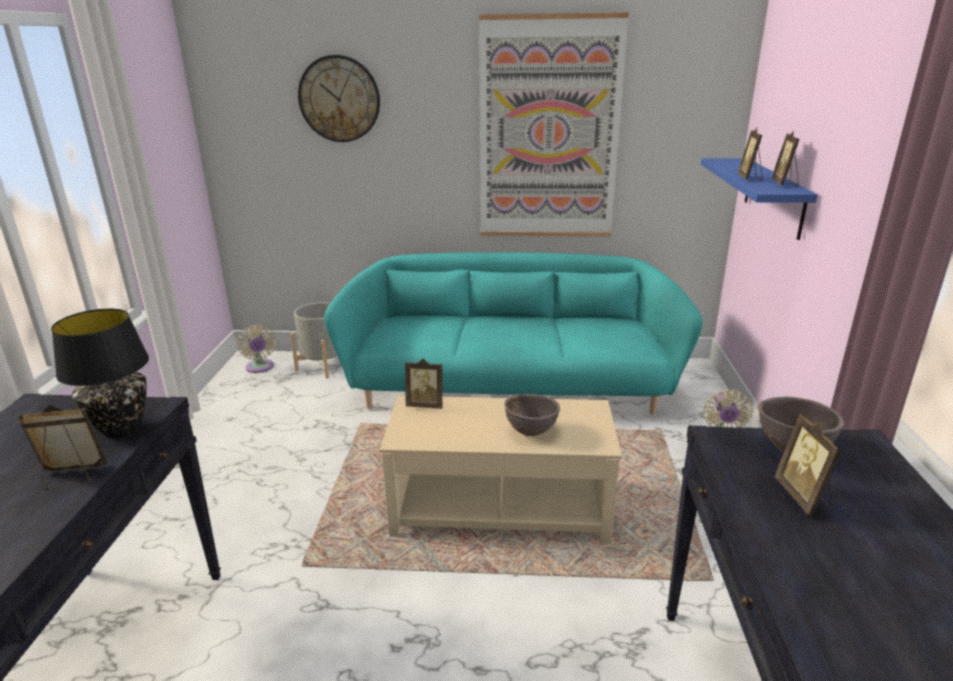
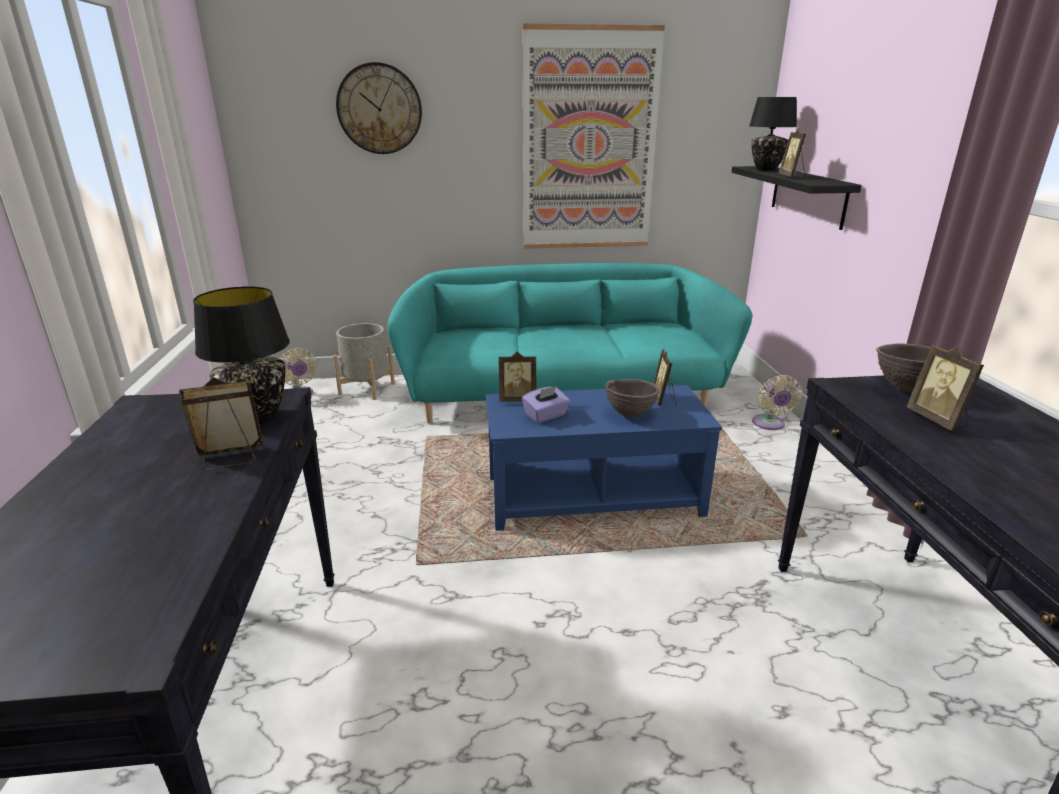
camera: 10 degrees left, 0 degrees up
beige coffee table [380,396,622,544] -> blue coffee table [486,385,722,531]
blue shelf [701,158,818,240] -> black shelf [731,166,862,230]
picture frame [772,131,799,186] -> picture frame moved to [653,349,676,406]
none -> purple tissue box [522,386,570,423]
none -> black table lamp [749,97,797,171]

